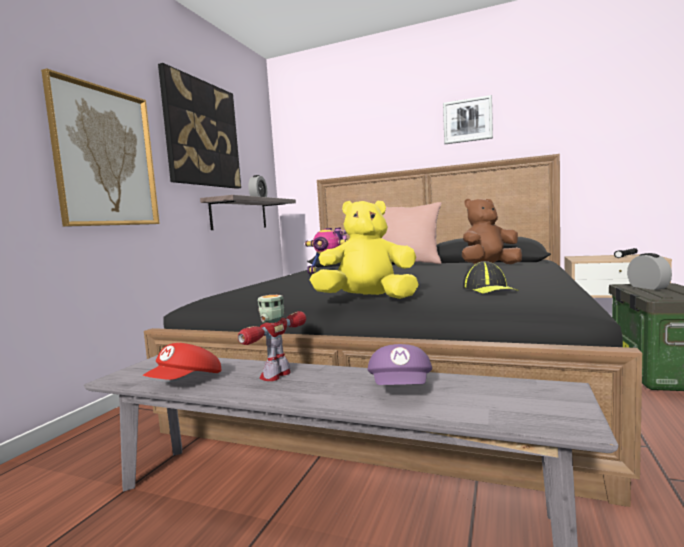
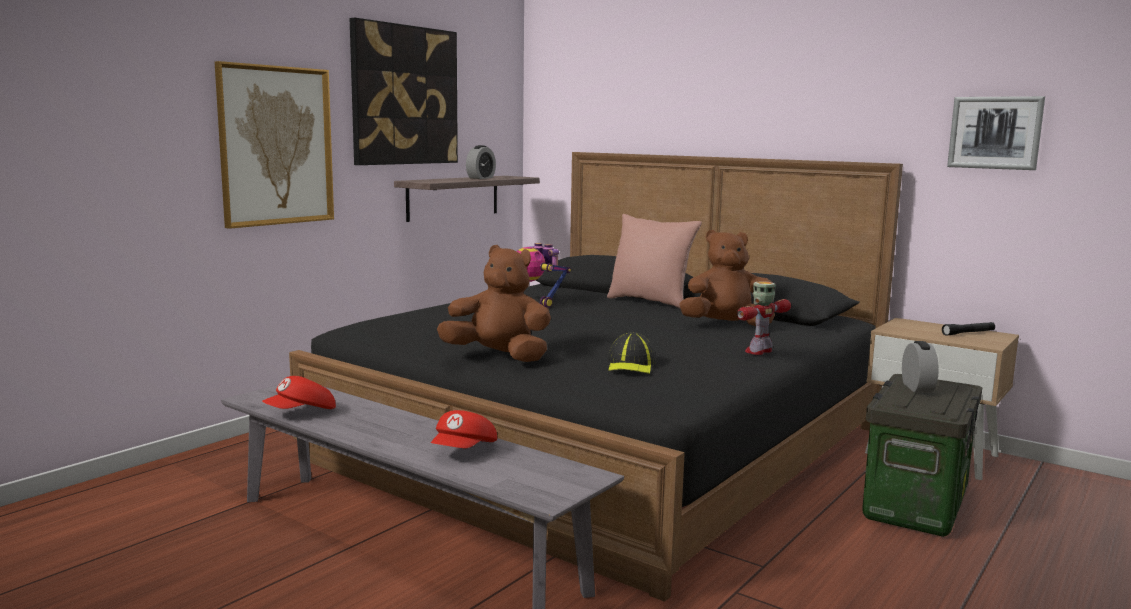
camera: 15 degrees right, 5 degrees up
toy robot [238,295,306,381] -> toy robot moved to [737,281,791,355]
yellow plush toy [310,201,419,299] -> brown plush toy [437,245,551,362]
purple cap [367,344,432,385] -> red cap [431,410,497,448]
picture [443,95,493,144] -> picture moved to [947,96,1045,170]

